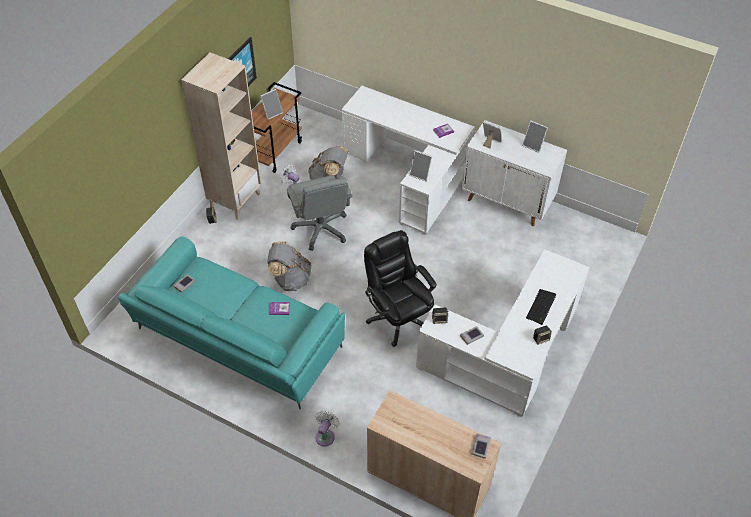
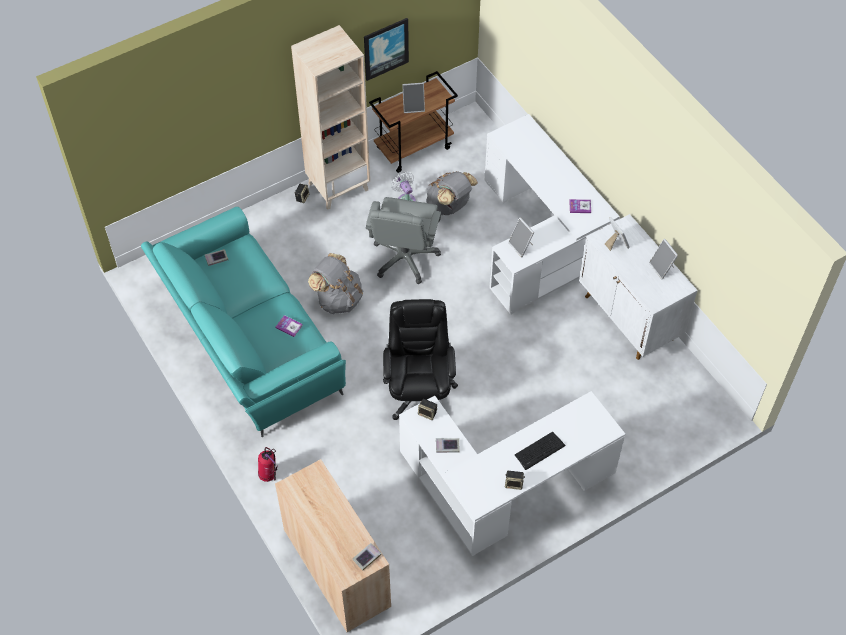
camera: 30 degrees right, 5 degrees up
white fan [315,411,340,447] -> fire extinguisher [258,447,278,482]

